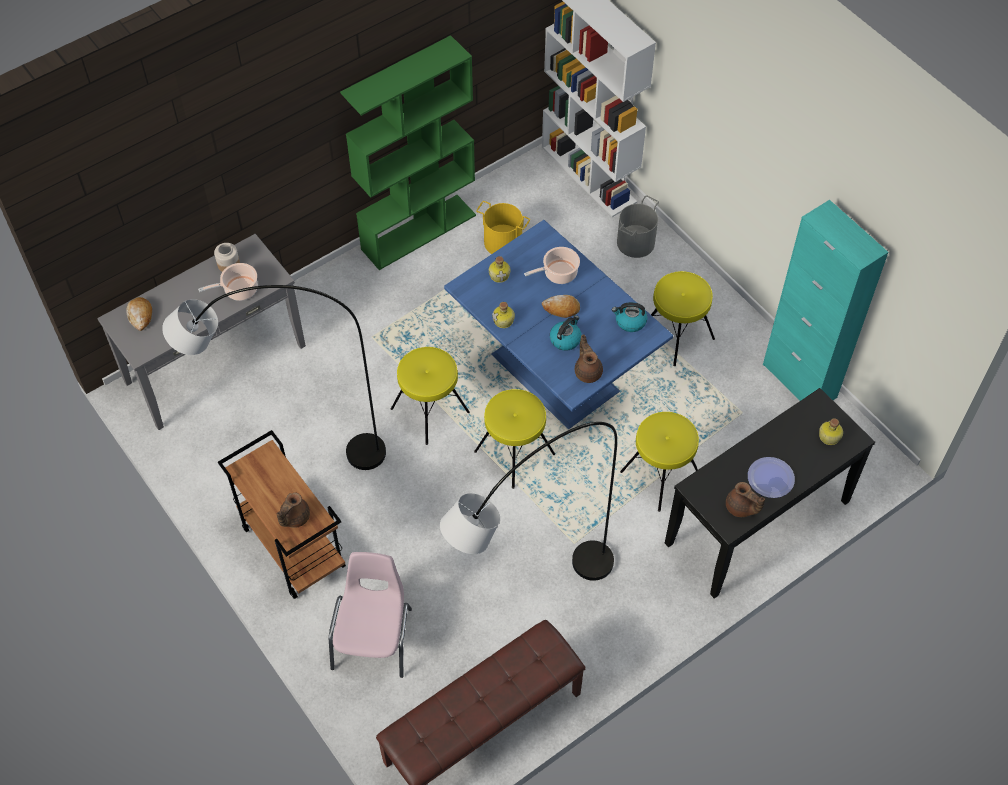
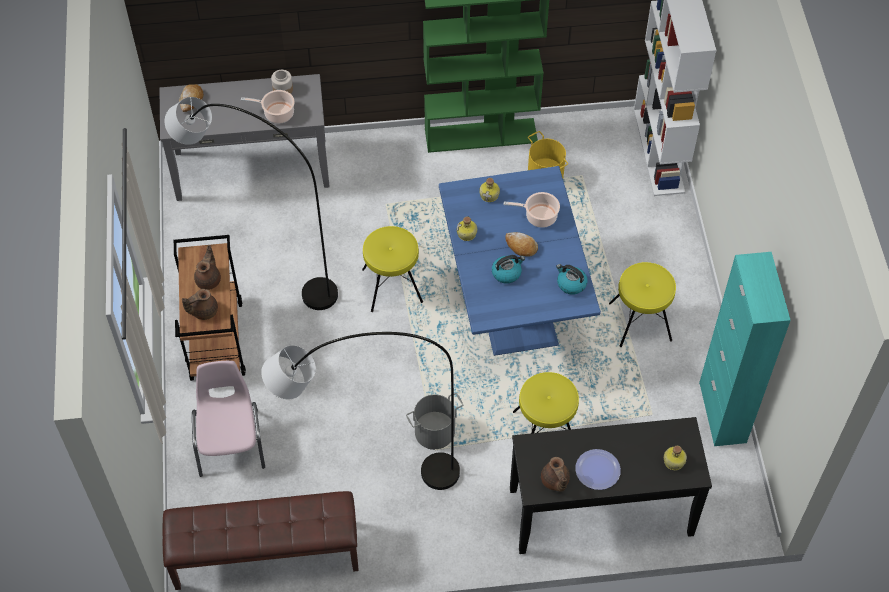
camera: 30 degrees right, 0 degrees up
pink chair [329,552,412,678] -> pink chair turned 45 degrees counterclockwise [192,361,265,477]
yellow stool [474,389,555,489] -> none
brown teapot [575,334,603,383] -> brown teapot moved to [194,245,221,290]
grey bucket [617,195,659,258] -> grey bucket moved to [406,393,463,450]

